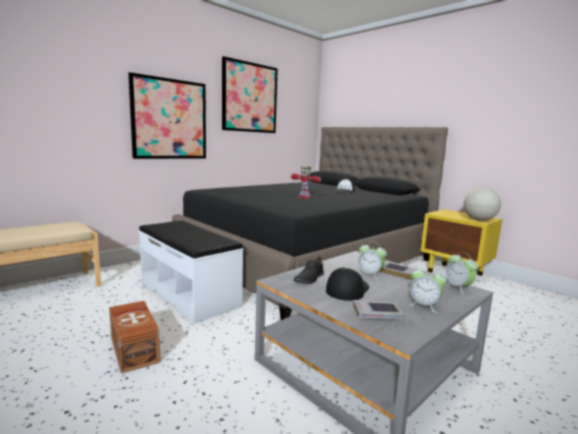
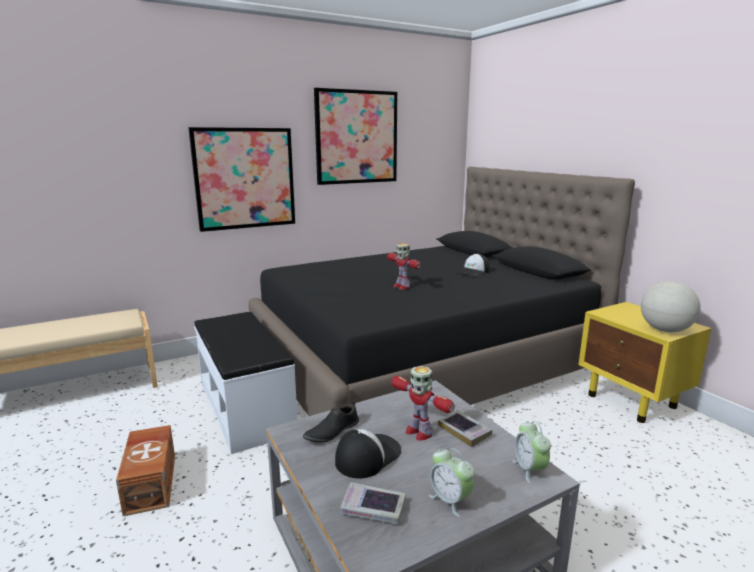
camera: 15 degrees right, 5 degrees up
alarm clock [358,242,387,280] -> toy robot [391,366,455,440]

